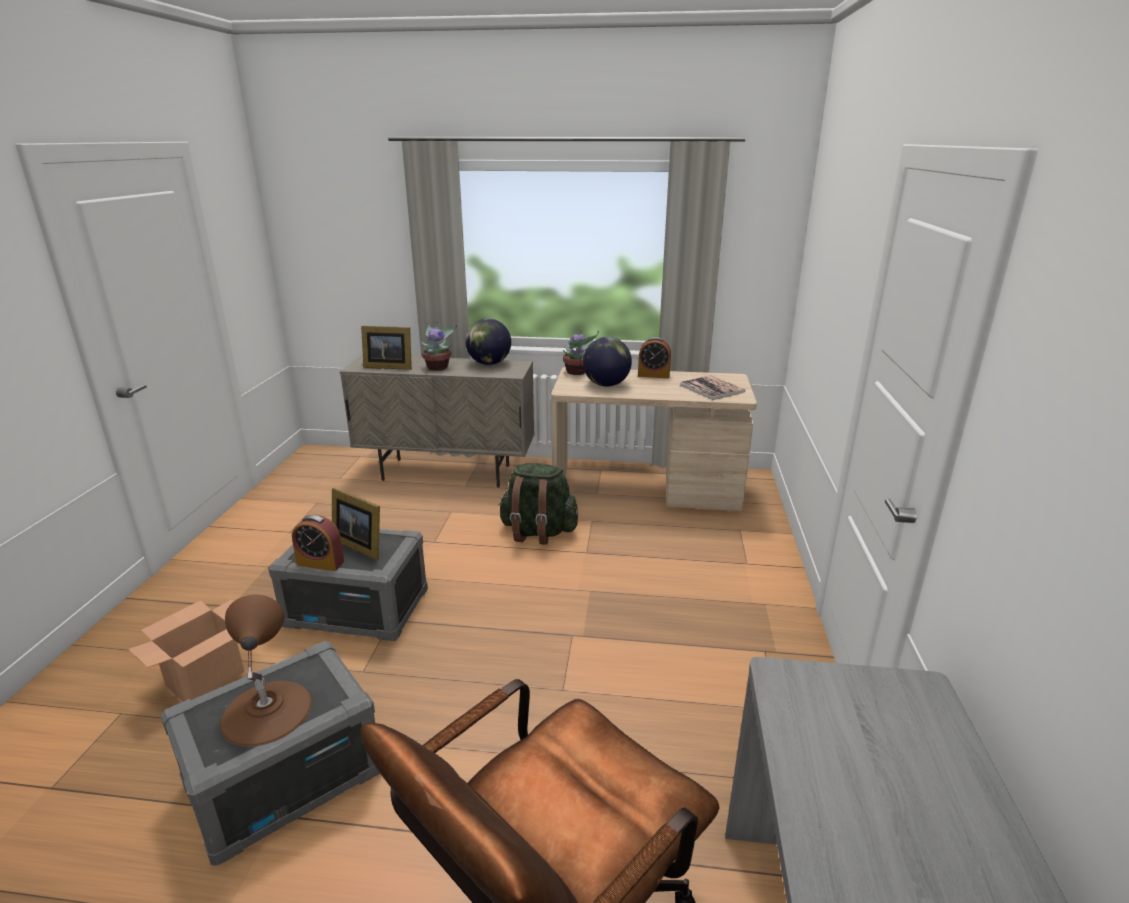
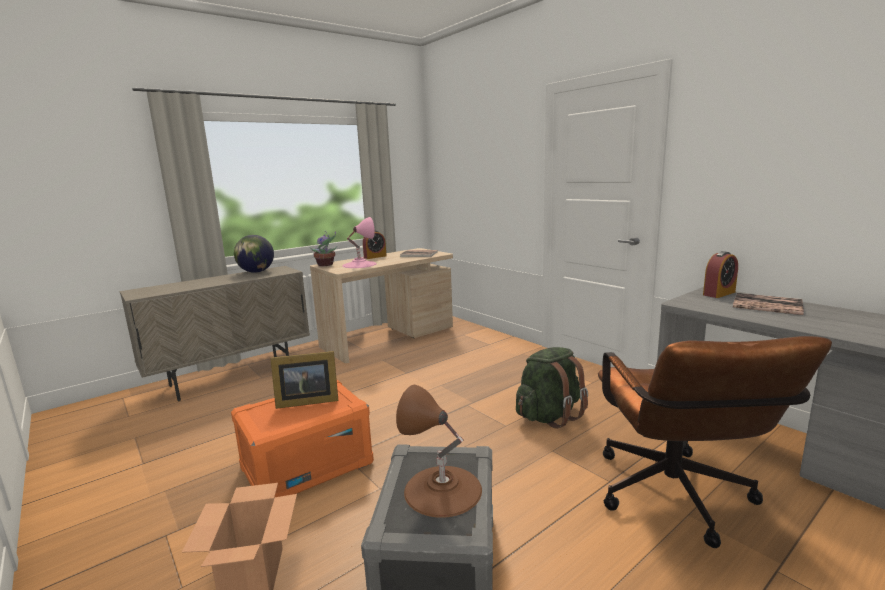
camera: 45 degrees left, 10 degrees down
grey storage box [268,529,428,641] -> orange storage box [231,380,374,498]
alarm clock [292,515,344,571] -> alarm clock moved to [703,251,738,298]
picture frame [361,326,412,370] -> none
potted plant [420,321,457,371] -> none
green backpack [498,463,578,545] -> green backpack moved to [516,347,588,429]
globe [583,337,632,386] -> pink table lamp [342,217,377,268]
none -> book [733,293,804,315]

